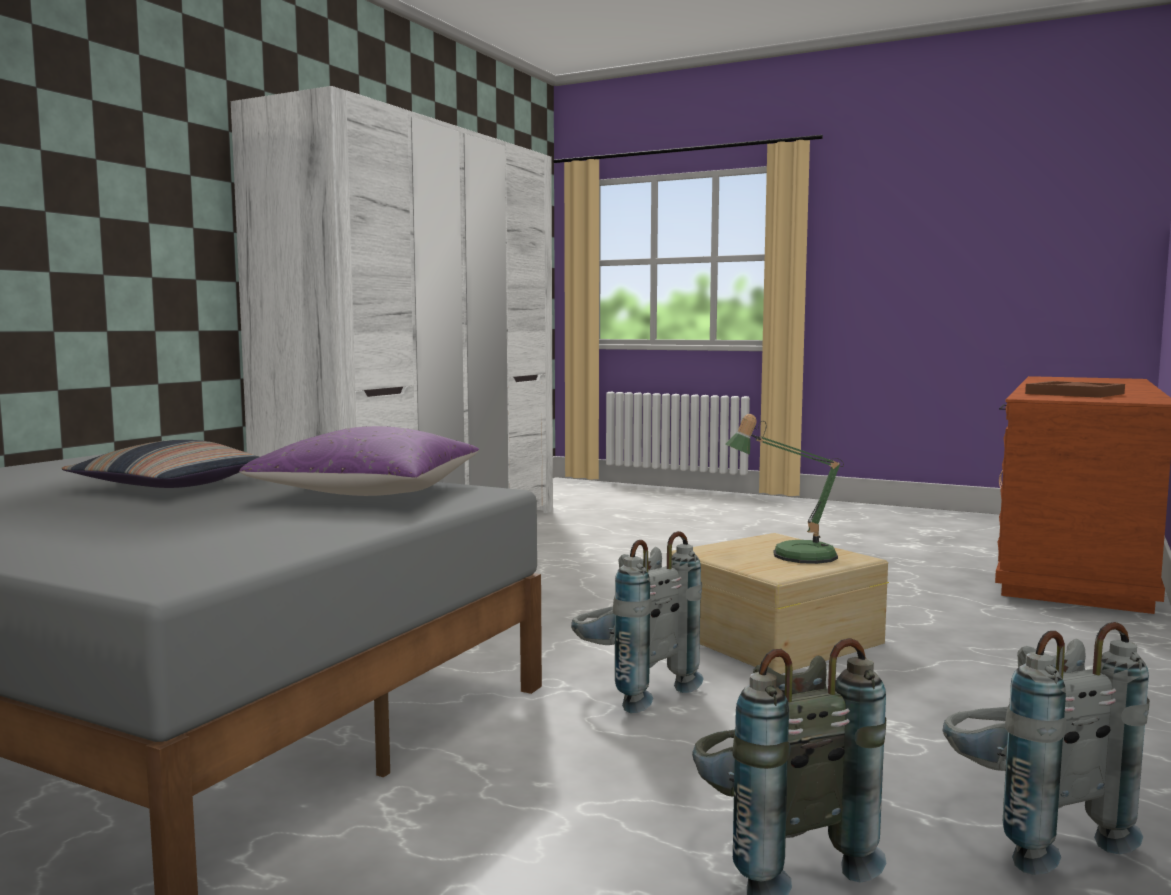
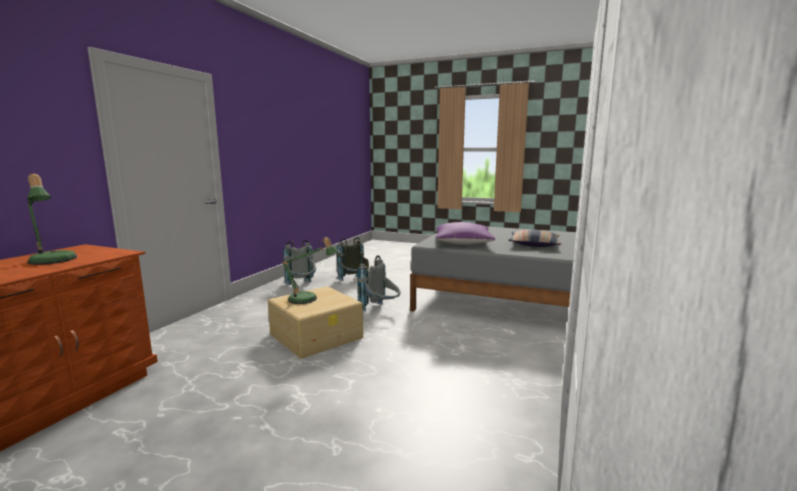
camera: 175 degrees right, 5 degrees up
brown tray [1025,381,1125,398] -> table lamp [27,174,77,265]

